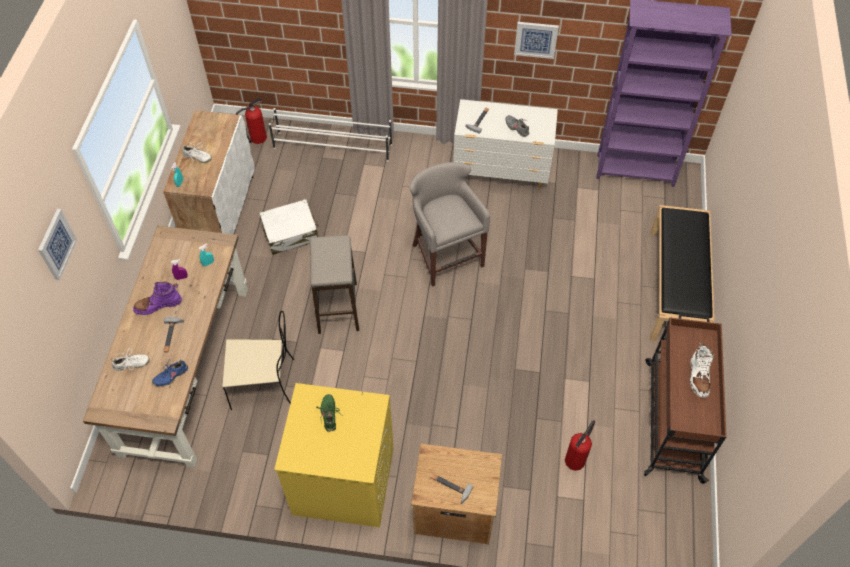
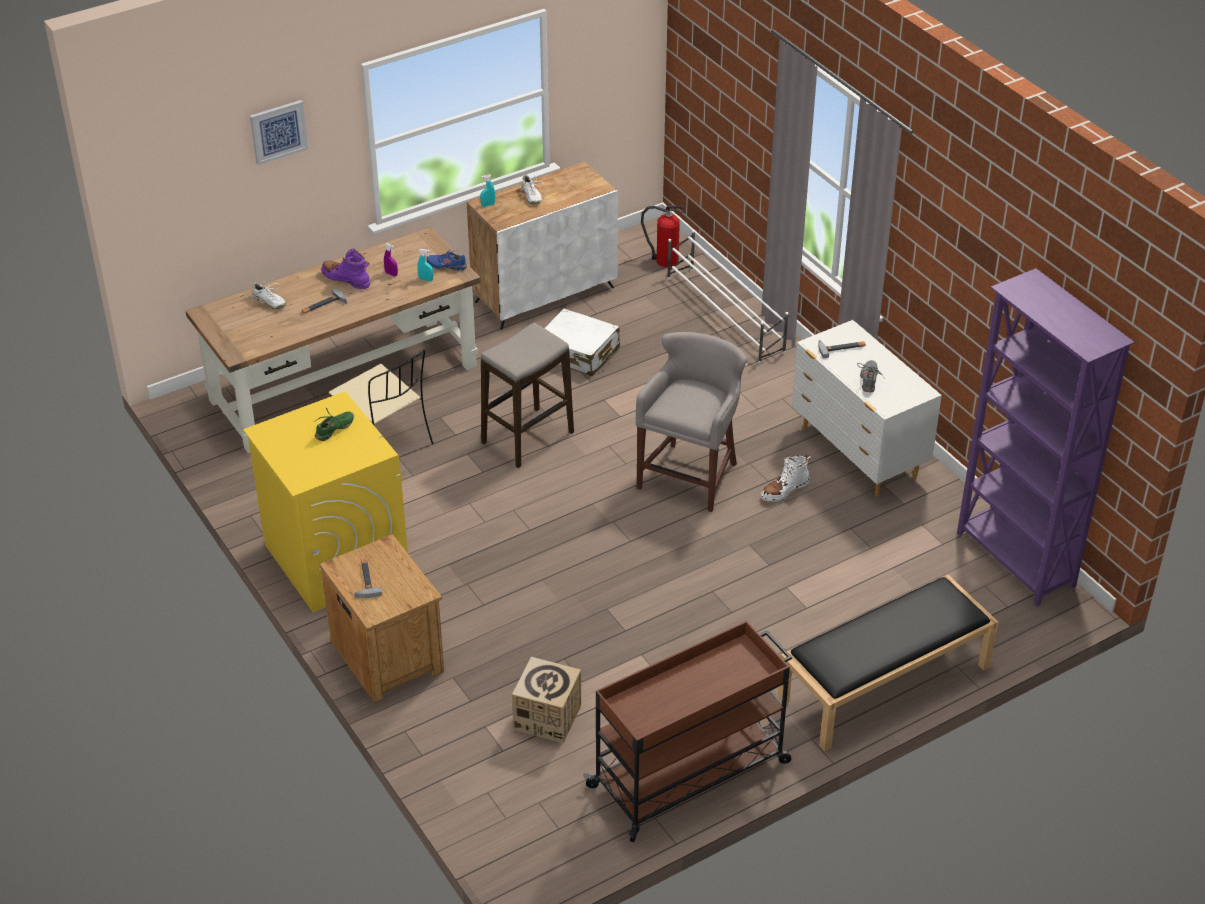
camera: 50 degrees right, 15 degrees down
blue shoe [152,360,188,386] -> blue shoe moved to [426,250,467,271]
picture [514,22,559,59] -> none
fire extinguisher [565,420,595,471] -> cardboard box [512,657,581,743]
white boot [690,342,714,398] -> white boot moved to [761,454,811,502]

